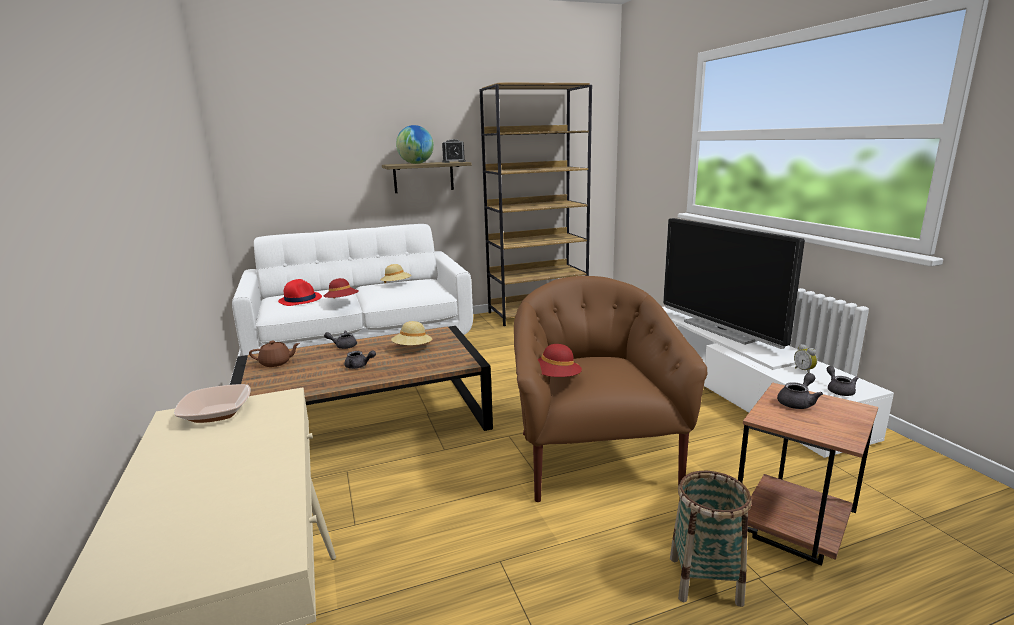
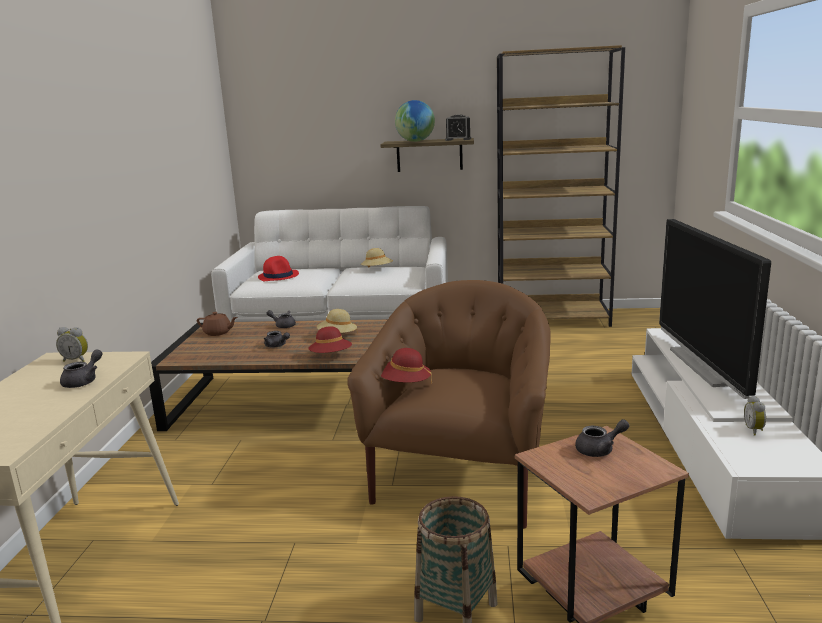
camera: 25 degrees right, 0 degrees up
bowl [174,384,250,423] -> alarm clock [56,327,88,362]
red hat [324,278,359,299] -> red hat moved to [309,326,352,353]
grey teapot [827,366,858,396] -> grey teapot moved to [60,349,103,388]

